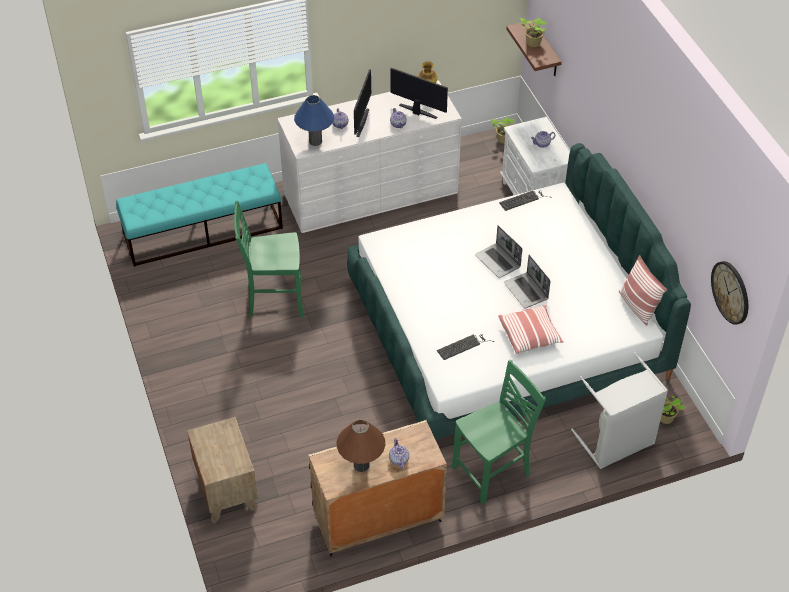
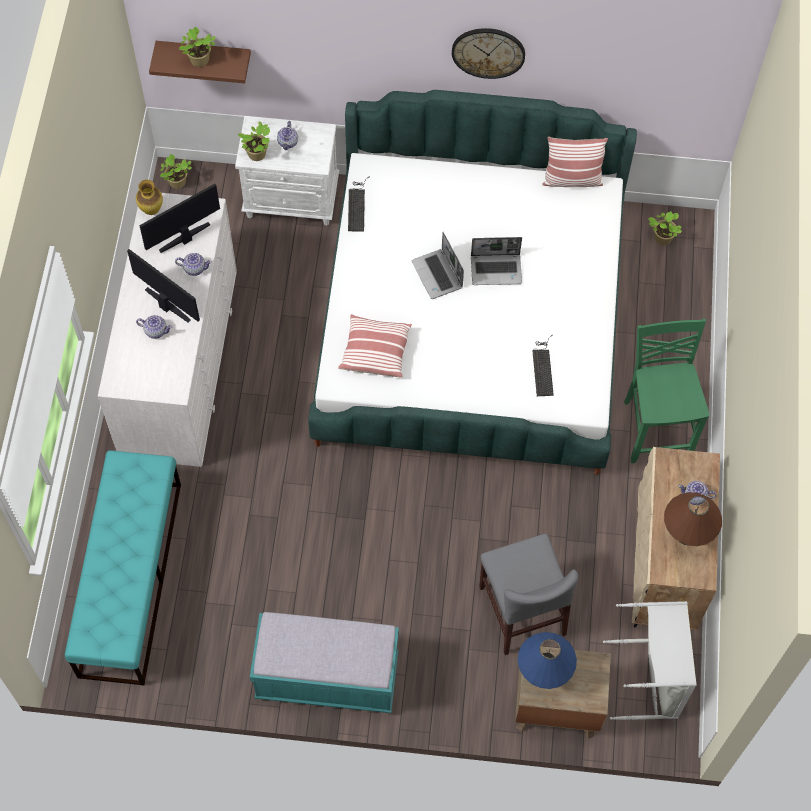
camera: 65 degrees left, 15 degrees up
green chair [234,201,303,317] -> none
blue table lamp [294,95,334,146] -> blue table lamp moved to [518,632,577,689]
laptop [475,225,522,278] -> laptop turned 75 degrees clockwise [412,232,464,299]
pillow [498,305,563,354] -> pillow moved to [338,314,412,378]
grey laundry basket [571,352,668,469] -> grey laundry basket moved to [603,601,697,720]
wall clock [711,261,748,325] -> wall clock moved to [452,28,525,79]
none -> potted plant [237,121,270,161]
none -> turquoise bench [250,612,399,713]
none -> grey chair [479,534,578,655]

